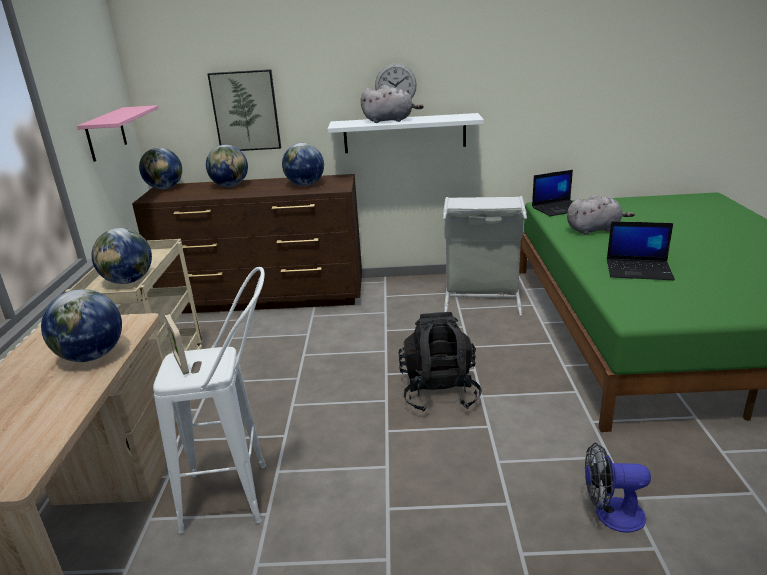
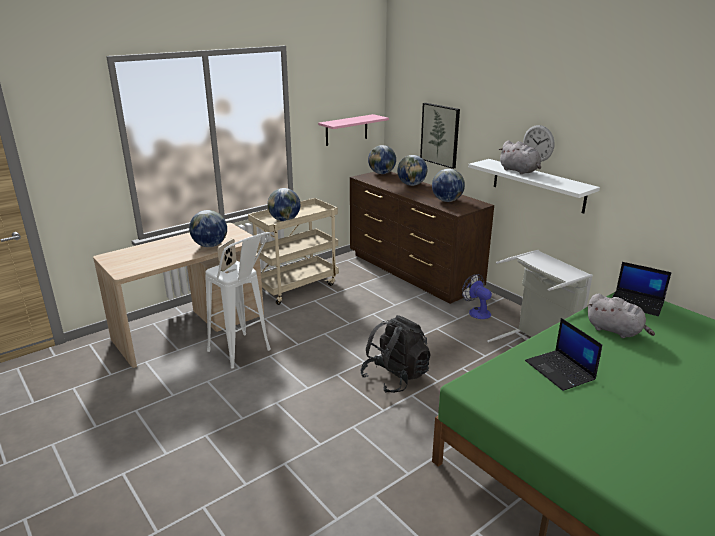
camera: 50 degrees right, 0 degrees up
fan [585,442,651,533] -> fan moved to [462,274,492,319]

